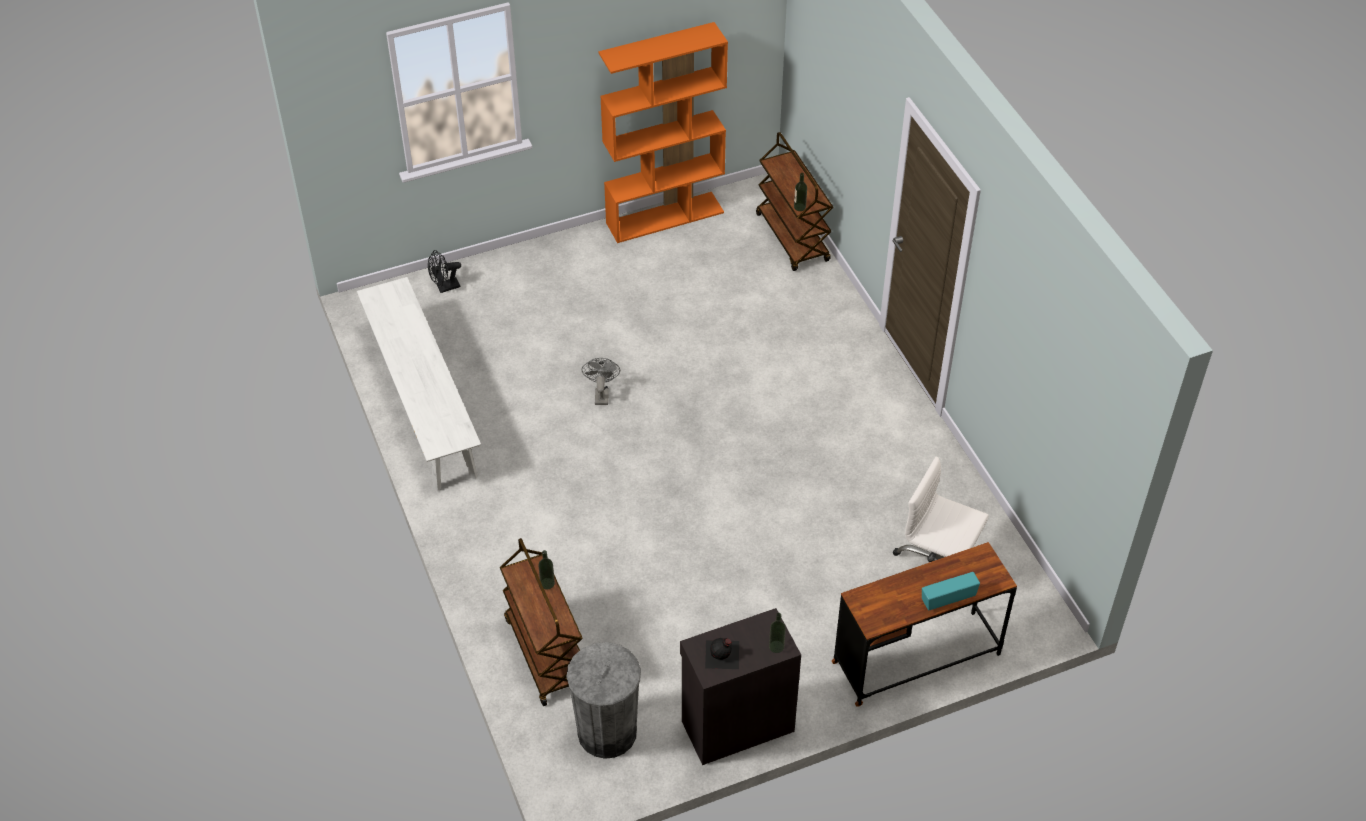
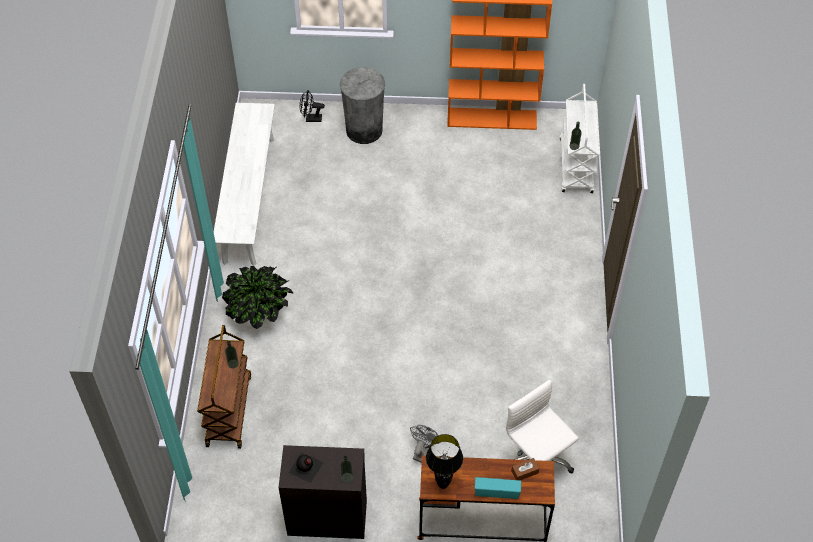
camera: 25 degrees right, 5 degrees up
grey trash can [566,642,641,759] -> grey trash can moved to [340,67,385,144]
grey fan [582,358,620,405] -> grey fan moved to [410,425,440,463]
brown cart [756,132,833,271] -> white cart [560,84,600,193]
none -> potted plant [222,266,294,329]
none -> black table lamp [426,434,463,489]
none -> brown tissue box [511,458,540,480]

